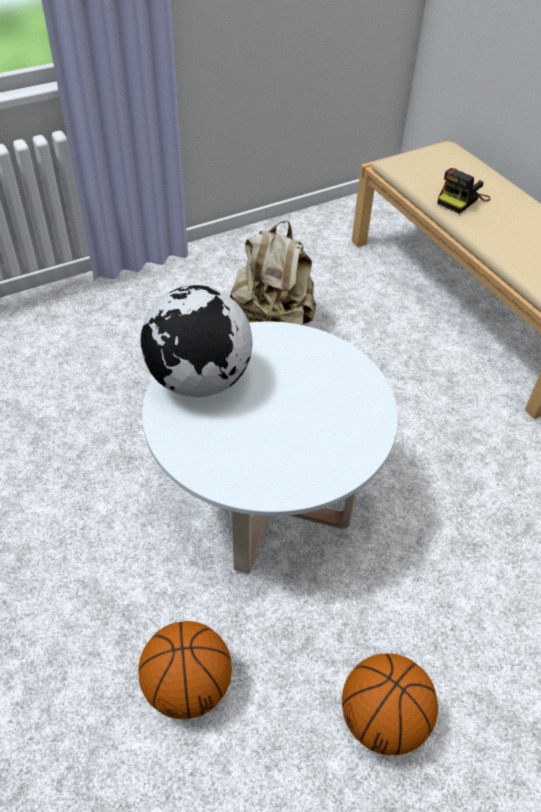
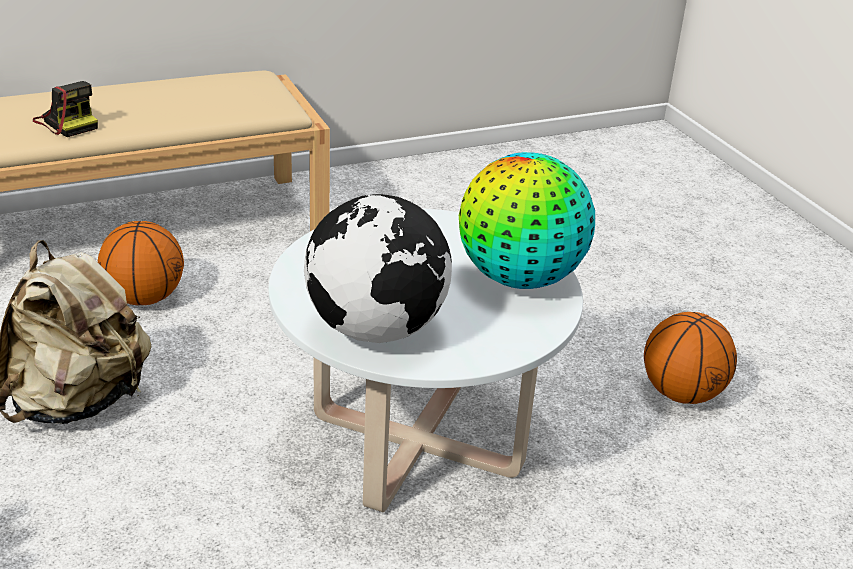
camera: 85 degrees left, 15 degrees down
basketball [138,621,232,719] -> basketball moved to [98,221,184,305]
none -> globe [459,152,595,289]

